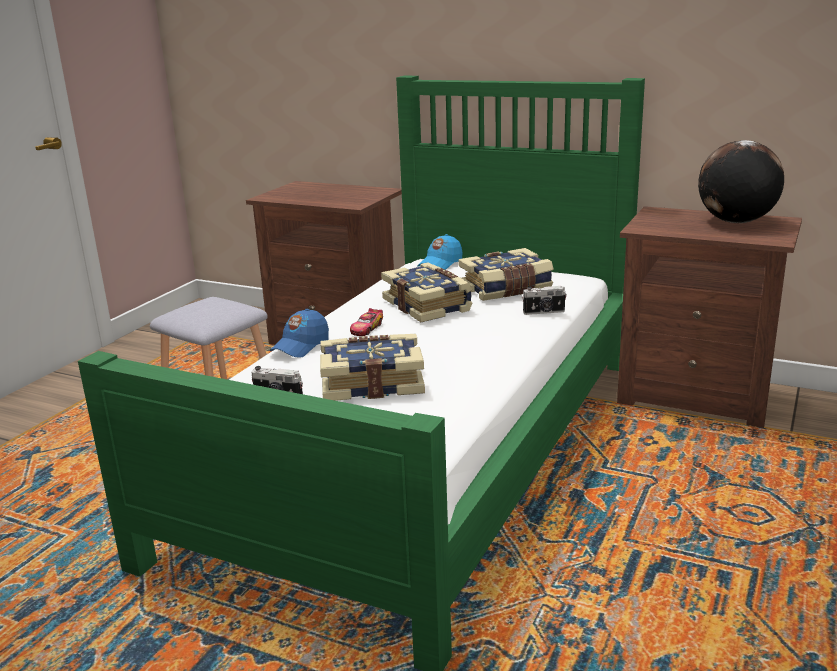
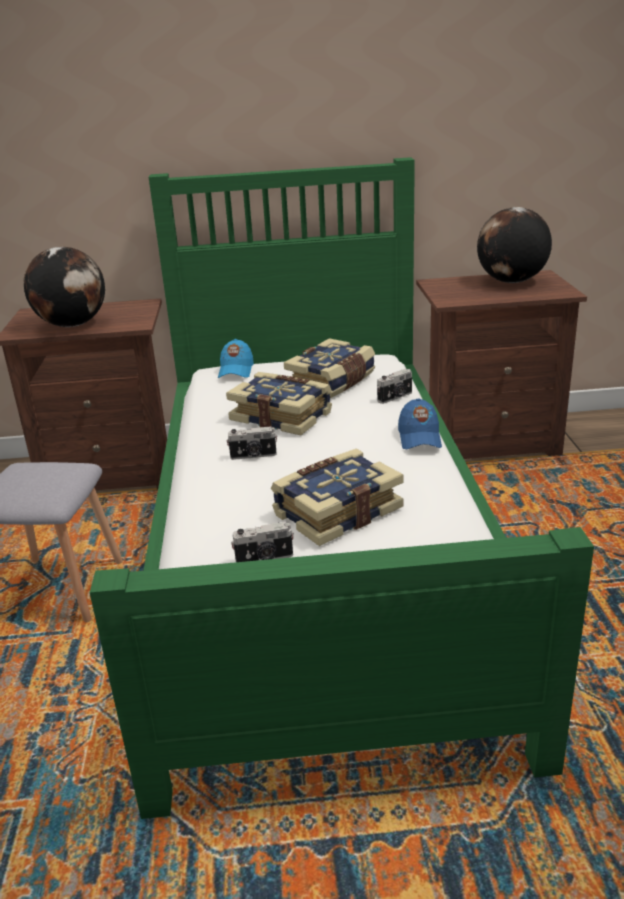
camera: 30 degrees left, 5 degrees up
blue cap [269,309,329,358] -> blue cap moved to [398,398,442,449]
toy car [350,308,383,336] -> camera [227,426,277,460]
none -> globe [24,247,105,327]

